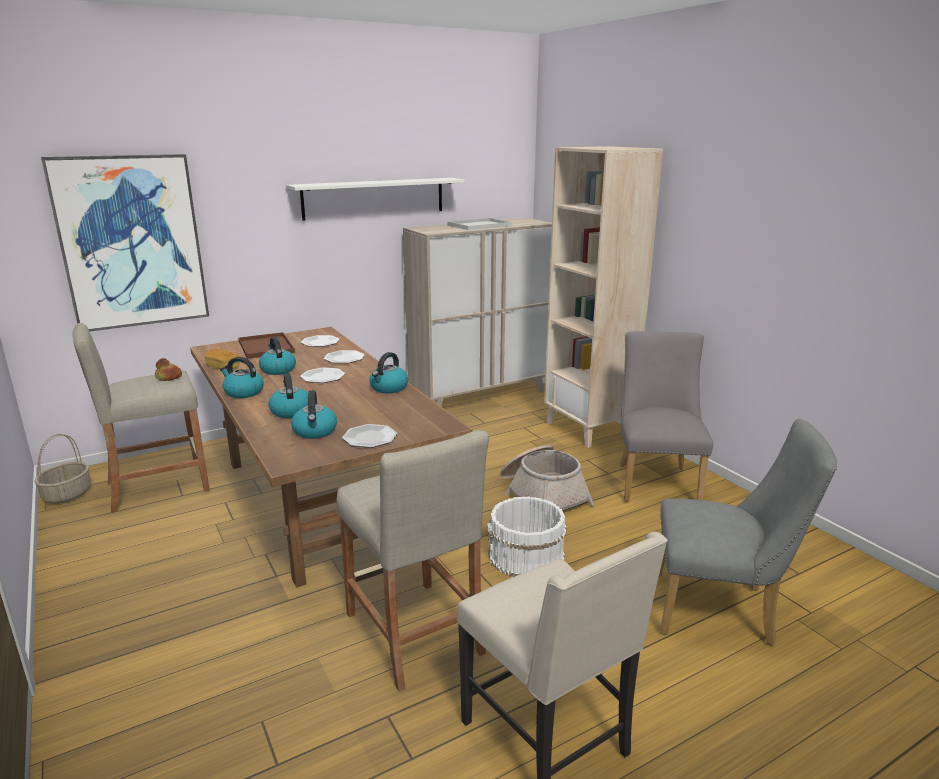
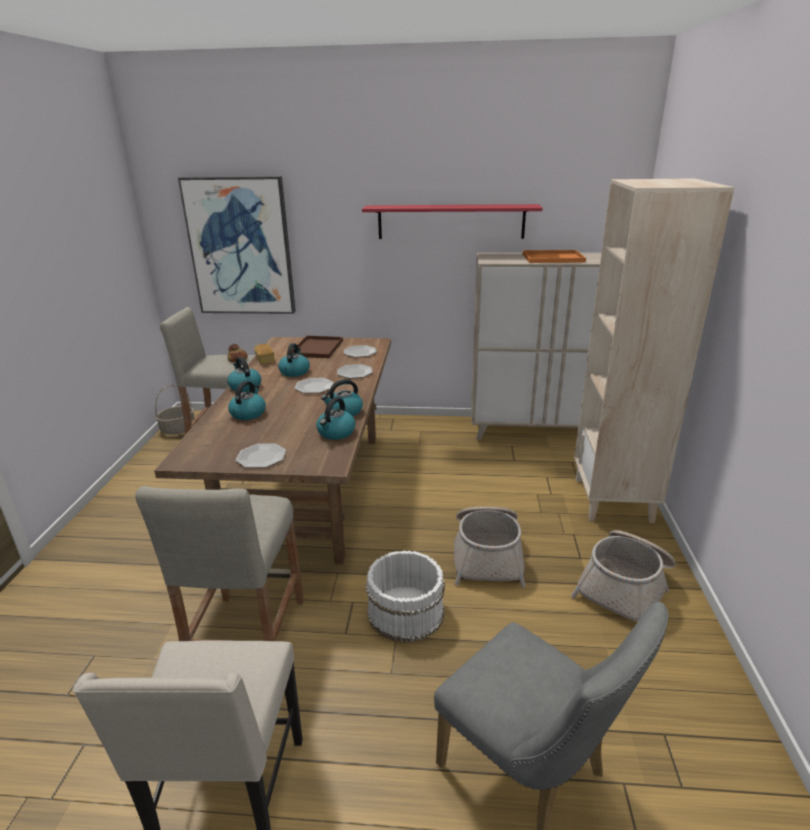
camera: 35 degrees right, 5 degrees up
white shelf [286,178,465,221] -> red shelf [362,204,543,239]
kettle [291,390,337,439] -> kettle moved to [316,397,356,440]
white tray [447,218,511,230] -> orange tray [523,250,586,263]
grey chair [620,331,713,502] -> basket [571,530,676,621]

